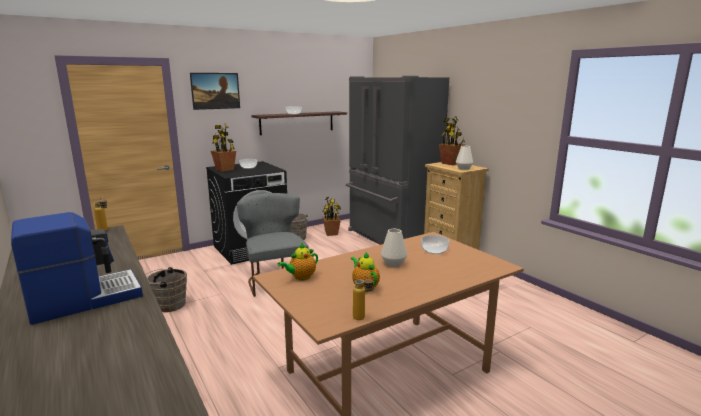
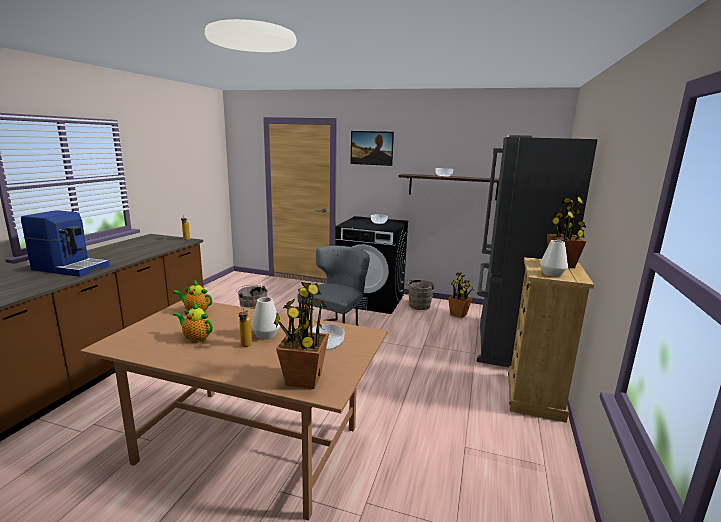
camera: 50 degrees right, 0 degrees up
potted plant [211,124,236,172] -> potted plant moved to [274,282,329,389]
teapot [351,252,380,292] -> teapot turned 90 degrees counterclockwise [173,303,213,343]
bottle [353,276,374,320] -> bottle moved to [239,308,252,347]

